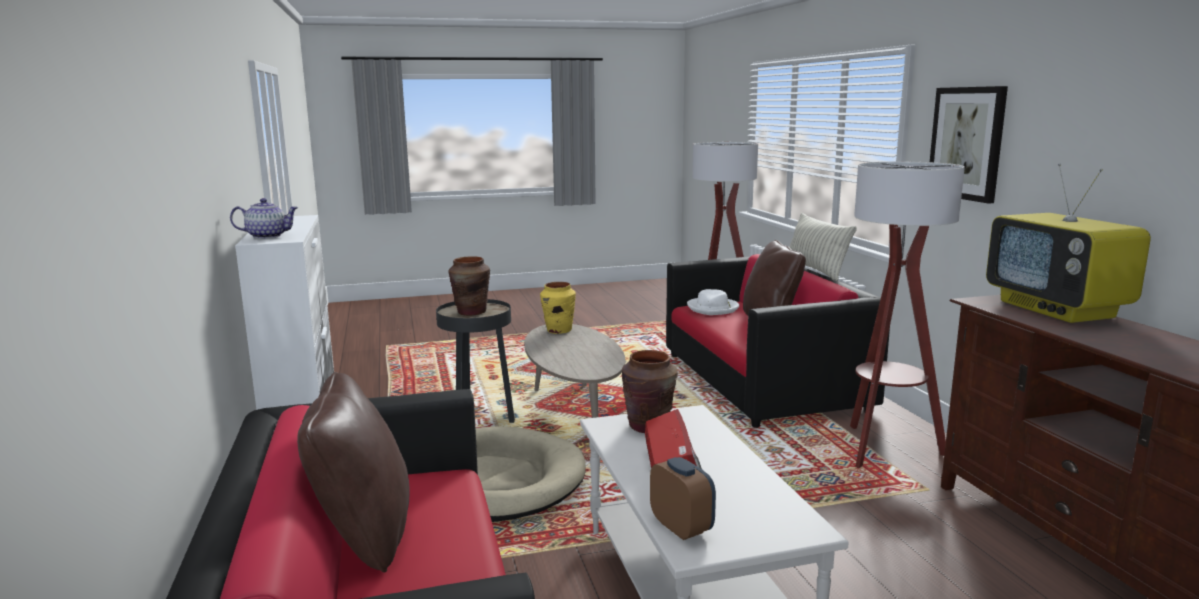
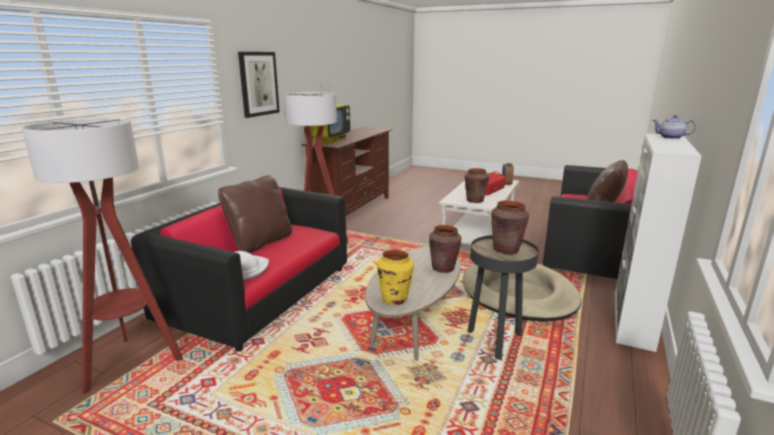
camera: 140 degrees left, 5 degrees up
pillow [789,213,857,281] -> none
none -> brown vase [429,225,462,273]

